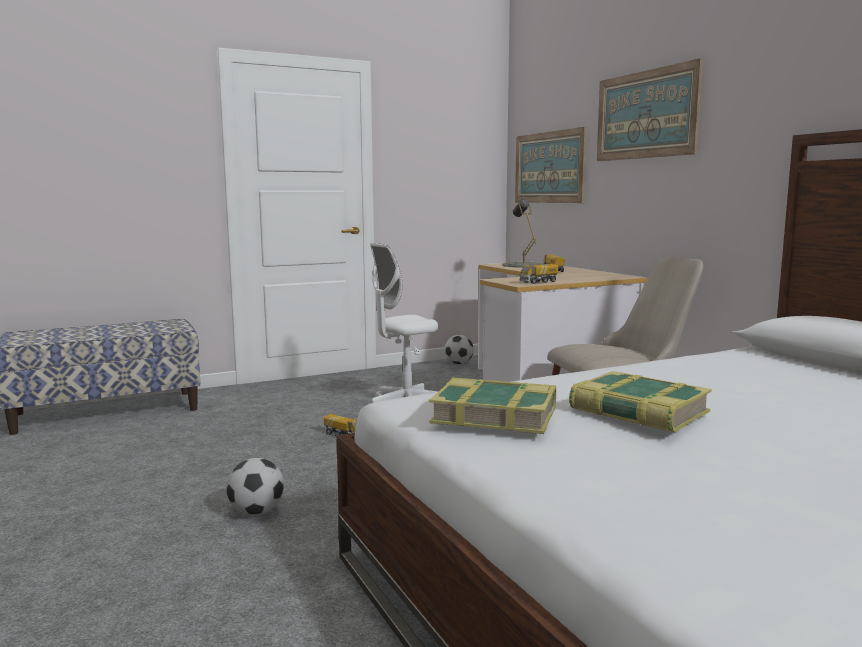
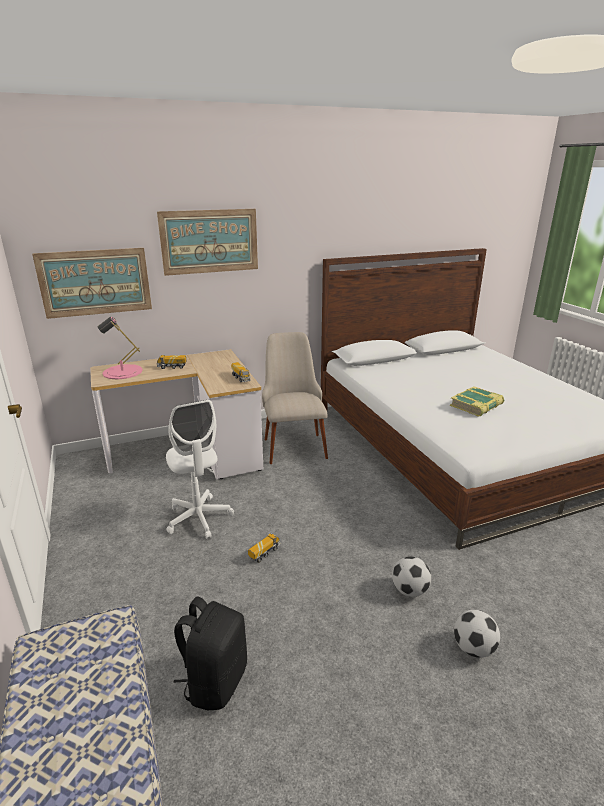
camera: 85 degrees left, 15 degrees up
book [429,378,556,434] -> none
football [444,335,474,364] -> football moved to [454,610,500,658]
grey table lamp [502,199,543,268] -> pink table lamp [97,317,143,379]
none -> black backpack [174,597,247,710]

